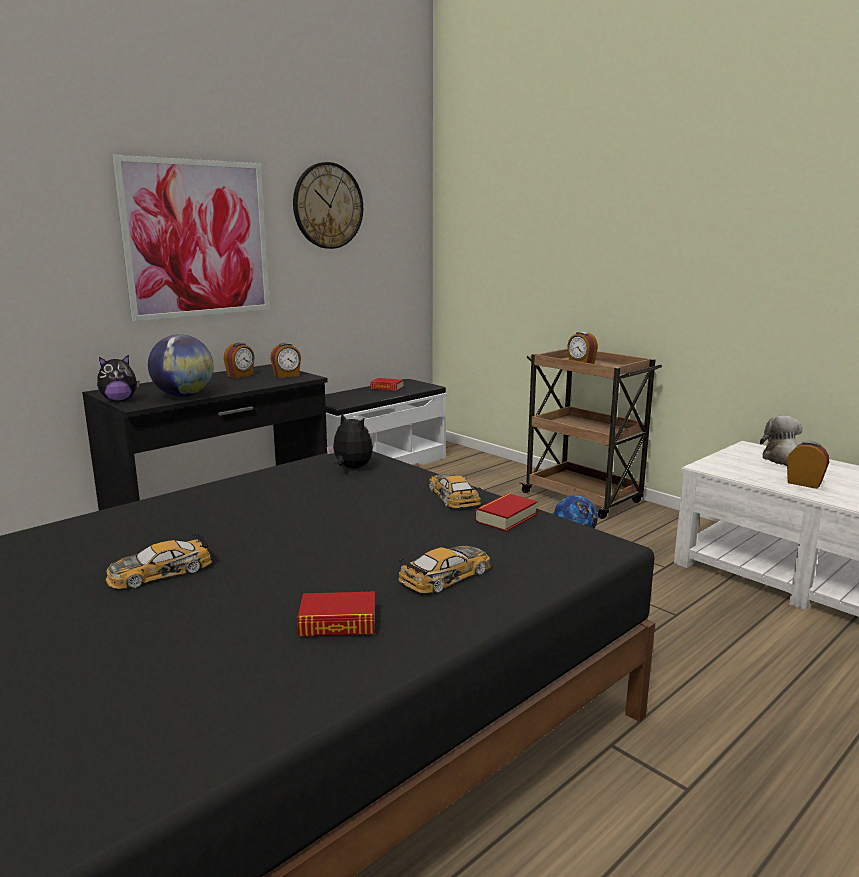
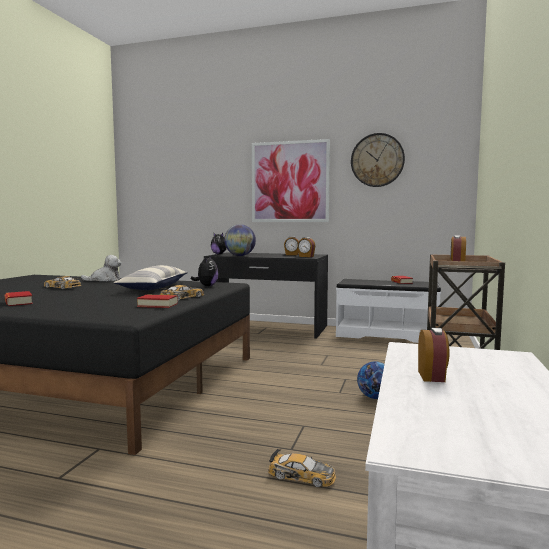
camera: 60 degrees right, 10 degrees down
toy car [398,546,491,593] -> toy car moved to [268,449,336,487]
plush toy [760,416,803,466] -> plush toy moved to [81,255,122,281]
none -> pillow [114,265,188,290]

